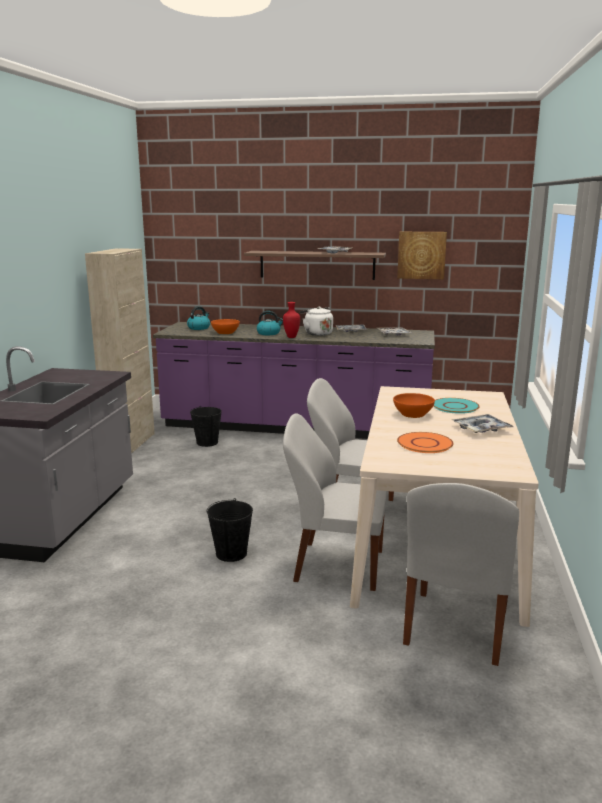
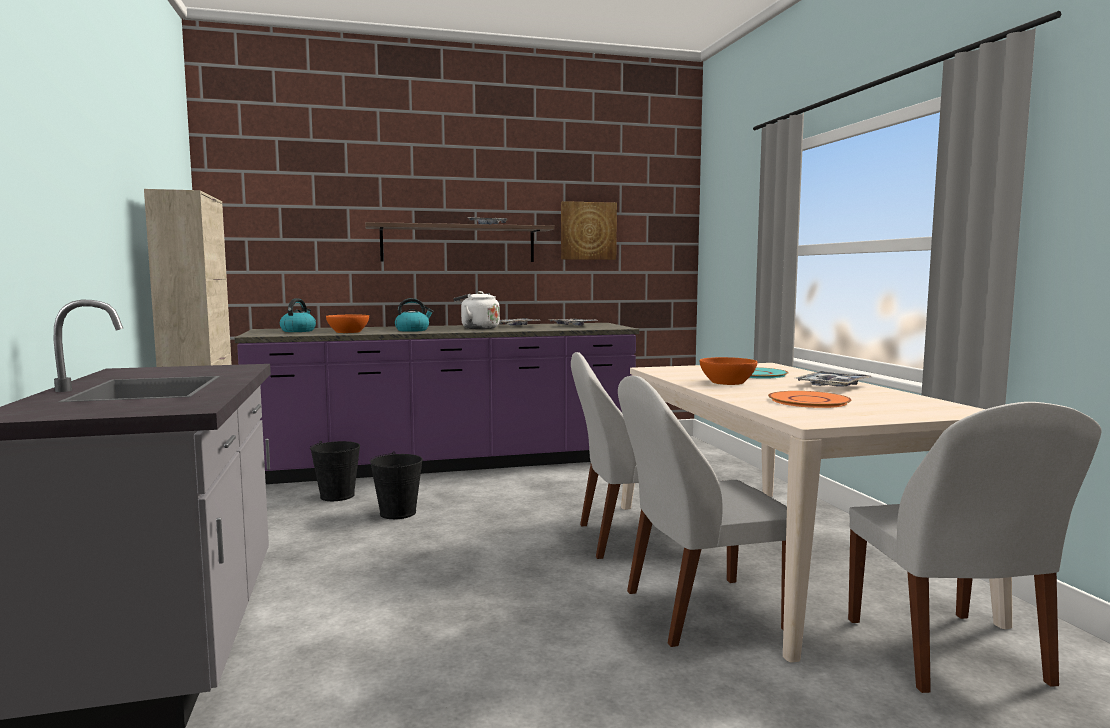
camera: 25 degrees left, 10 degrees down
black bucket [207,498,253,562] -> black bucket moved to [370,451,423,519]
red vase [283,302,300,338] -> none

